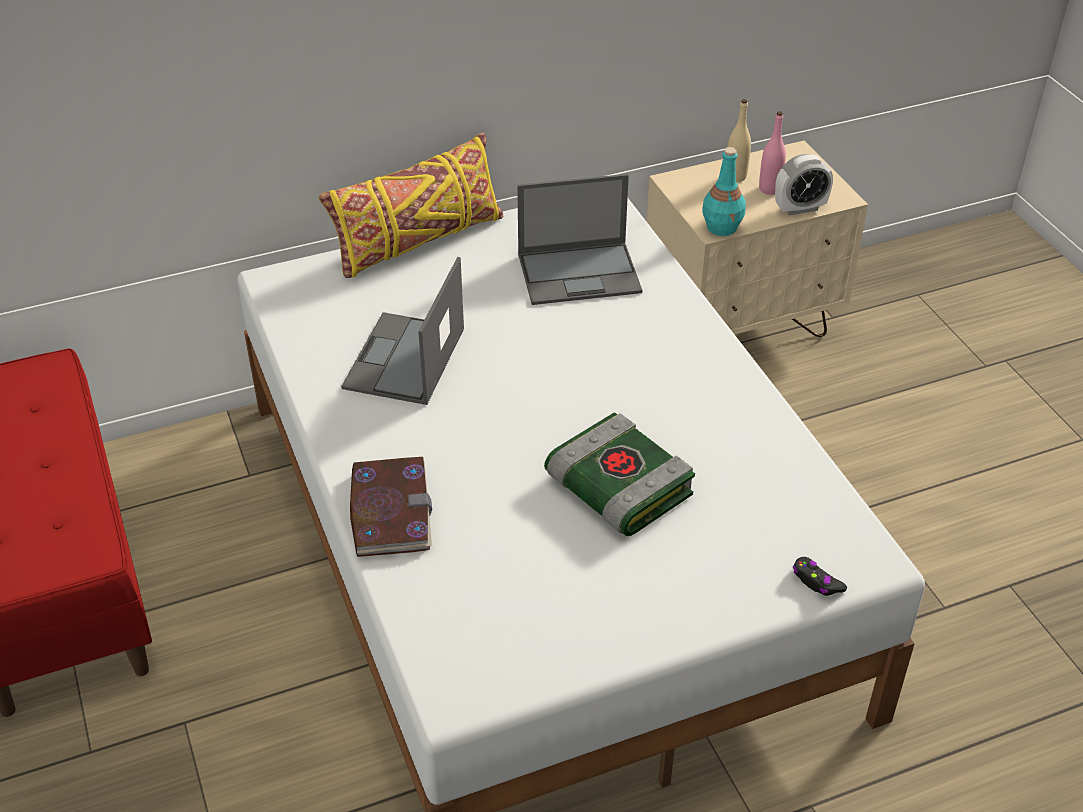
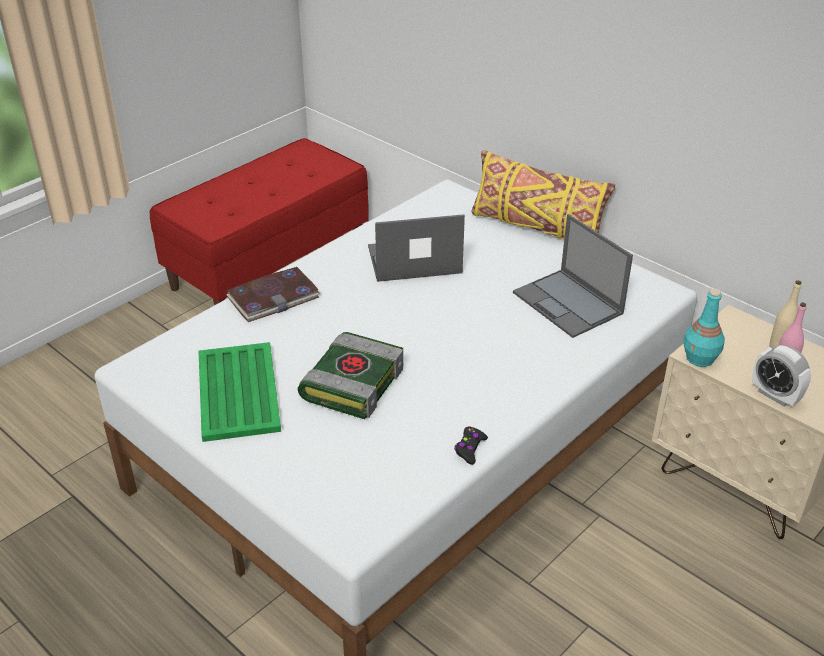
camera: 65 degrees right, 5 degrees down
black game controller [793,557,847,596] -> black game controller moved to [454,426,488,465]
none -> green tray [198,342,281,442]

